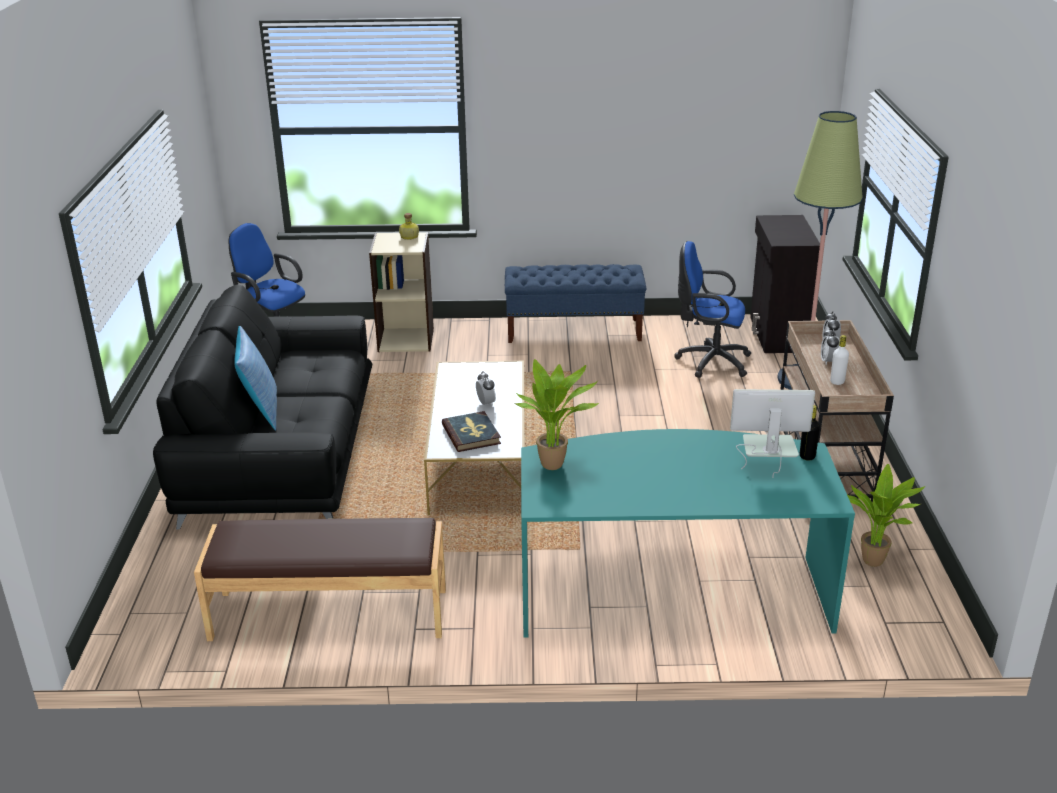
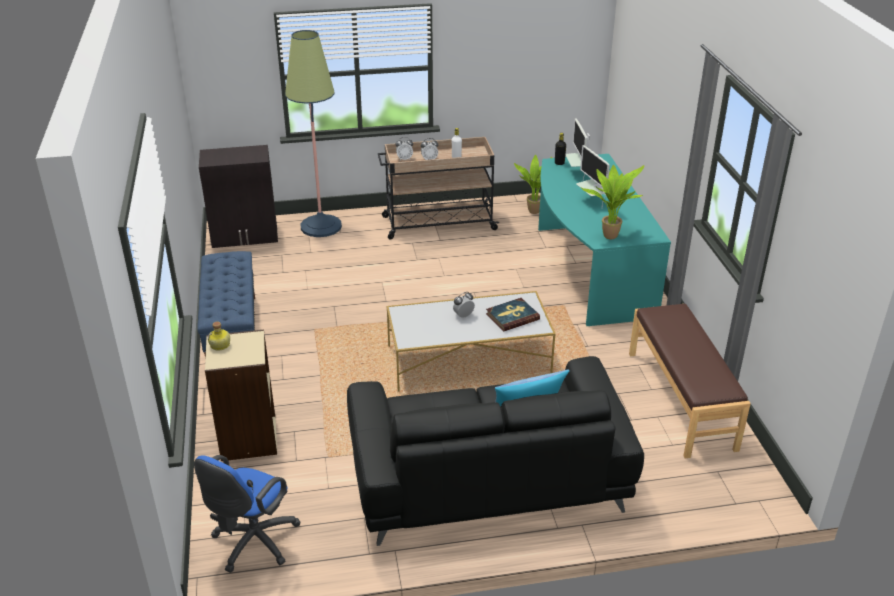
camera: 100 degrees left, 5 degrees up
blue office chair [674,241,751,378] -> none
none -> monitor [576,145,610,205]

